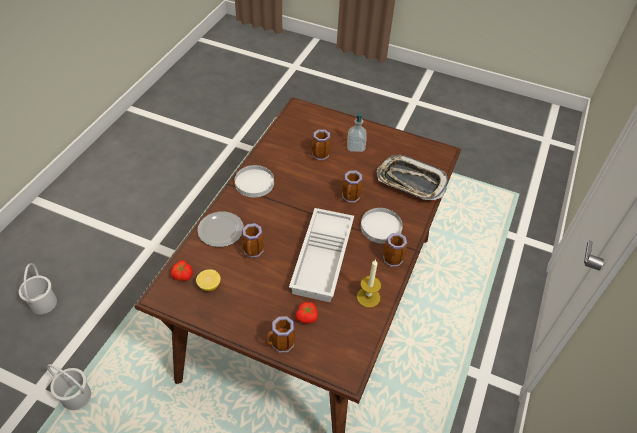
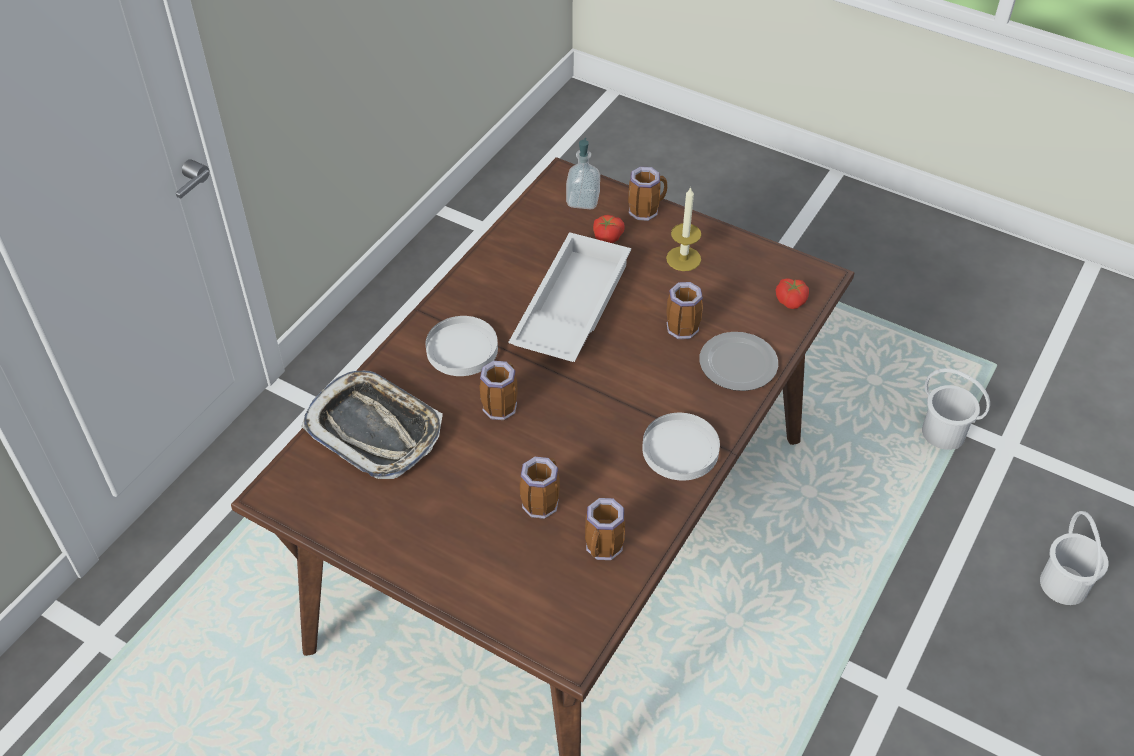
camera: 170 degrees left, 0 degrees up
lemon [196,269,221,291] -> none
soap dispenser [347,113,367,152] -> soap dispenser moved to [566,138,600,210]
candle [357,259,381,308] -> candle moved to [666,186,701,271]
mug [383,233,407,267] -> mug moved to [585,498,625,560]

